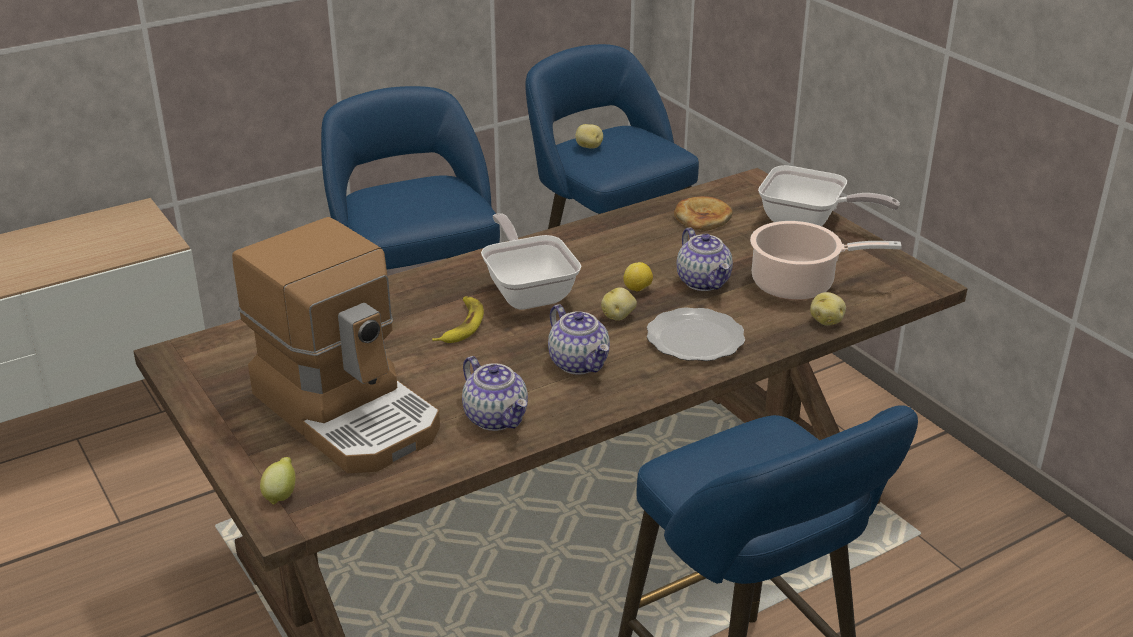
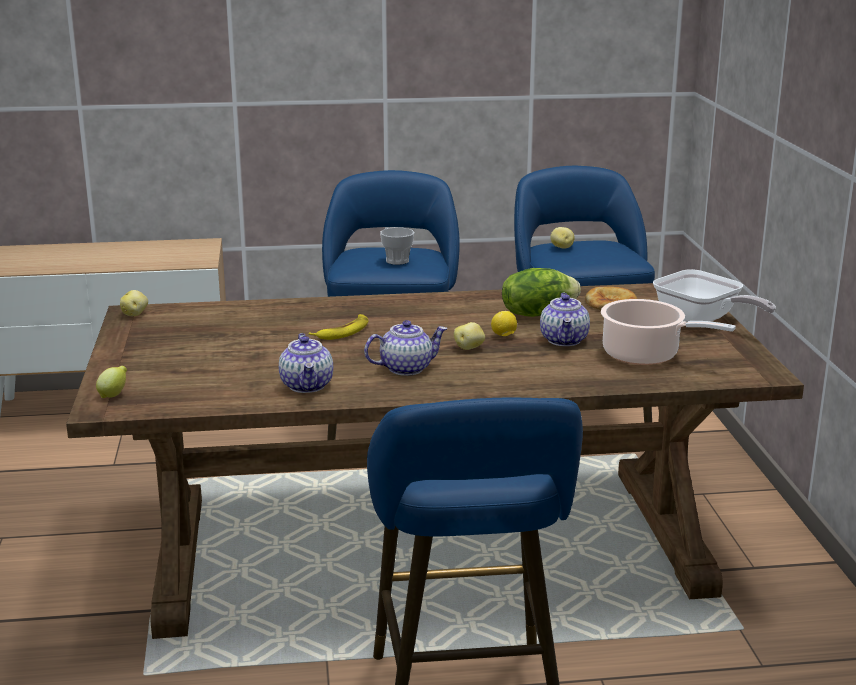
camera: 25 degrees right, 10 degrees down
coffee machine [232,217,440,473] -> none
frying pan [481,213,582,310] -> none
teapot [548,304,610,374] -> teapot turned 105 degrees counterclockwise [364,320,447,376]
plate [647,307,745,361] -> none
potato [810,292,846,326] -> potato moved to [120,290,148,316]
none -> cup [380,227,414,265]
none -> lettuce [502,268,581,317]

